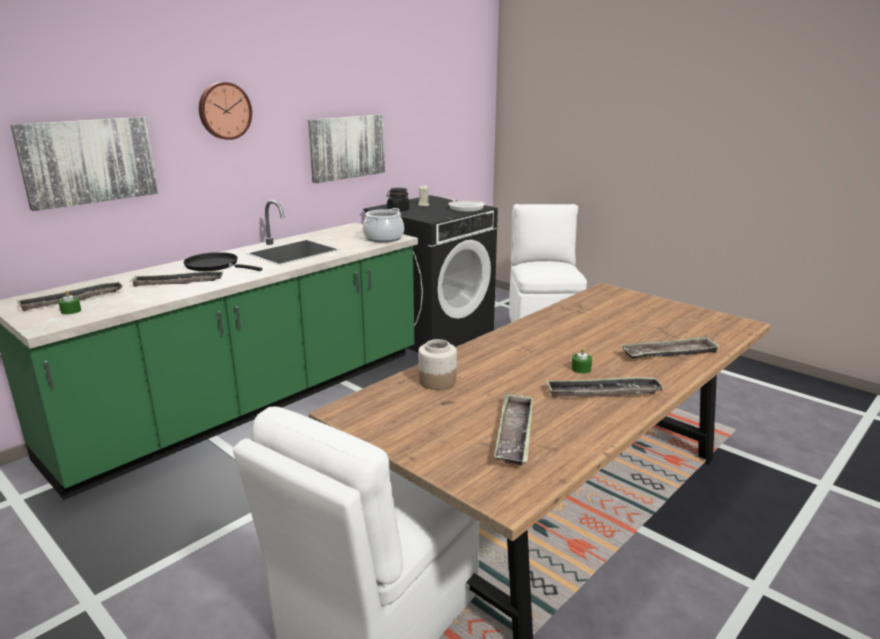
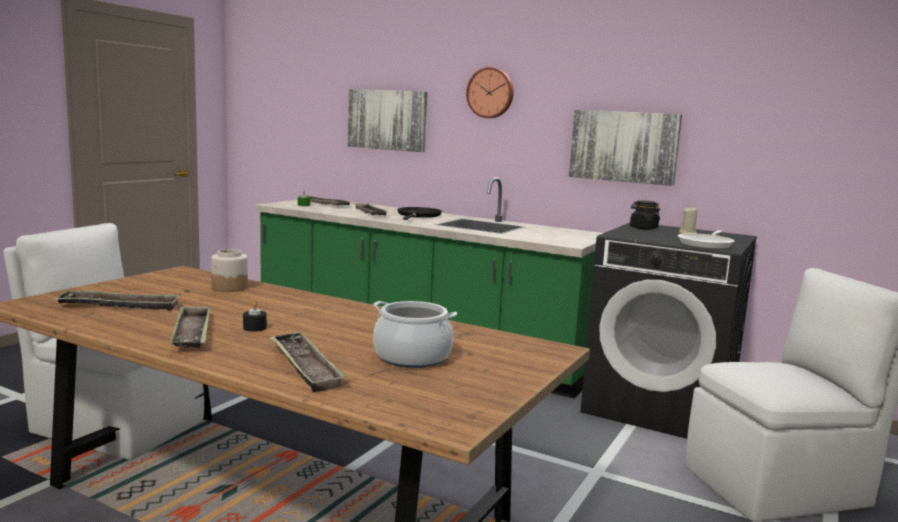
camera: 75 degrees right, 10 degrees down
cooking pot [363,208,404,242] -> cooking pot moved to [373,301,457,368]
green candle [571,348,592,374] -> black candle [243,302,267,332]

